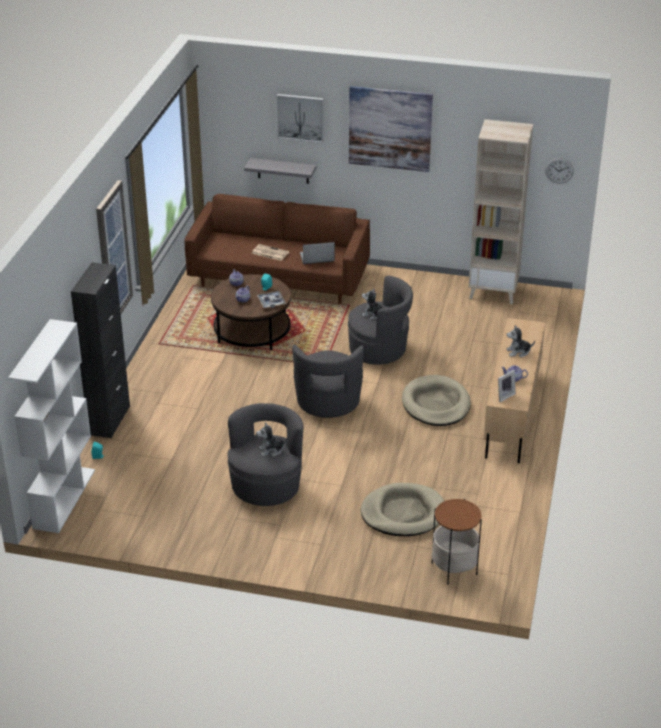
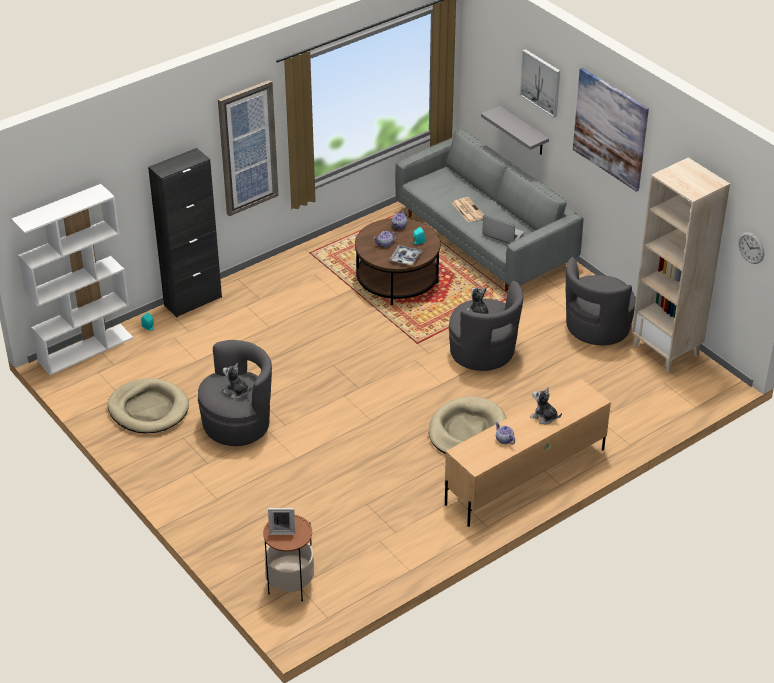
camera: 40 degrees right, 5 degrees up
brown sofa [184,194,370,304] -> grey sofa [395,130,583,291]
grey armchair [292,345,364,418] -> grey armchair moved to [566,257,636,345]
beige dog bed [361,483,444,536] -> beige dog bed moved to [107,378,189,433]
picture frame [498,370,516,402] -> picture frame moved to [268,508,295,535]

